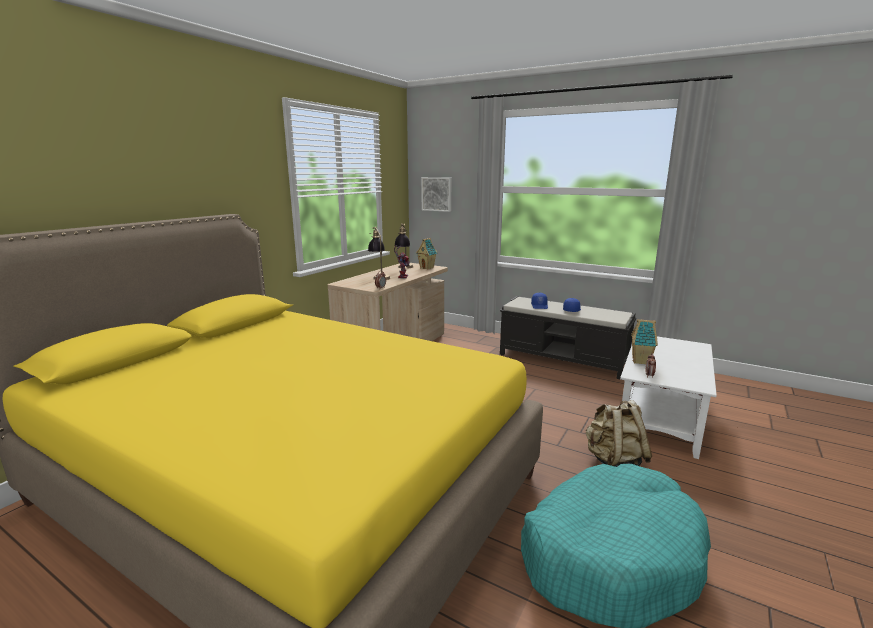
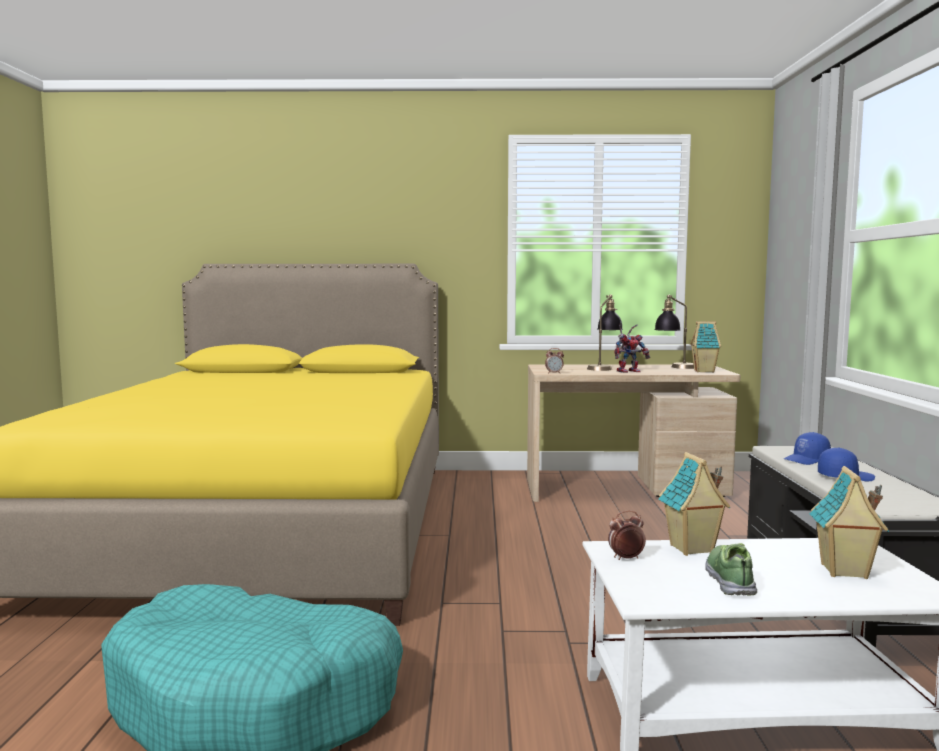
camera: 60 degrees right, 10 degrees down
picture [421,177,451,212] -> none
beige backpack [586,400,652,467] -> none
none -> shoe [705,543,757,596]
none -> toy house [809,466,889,579]

